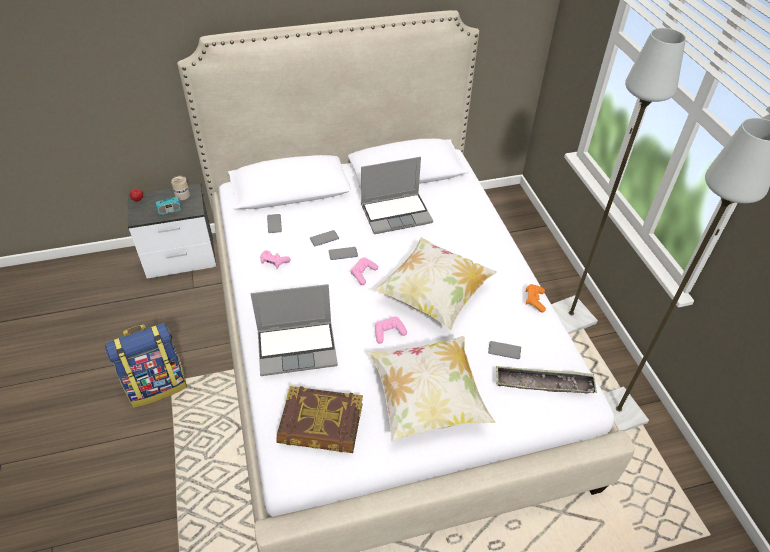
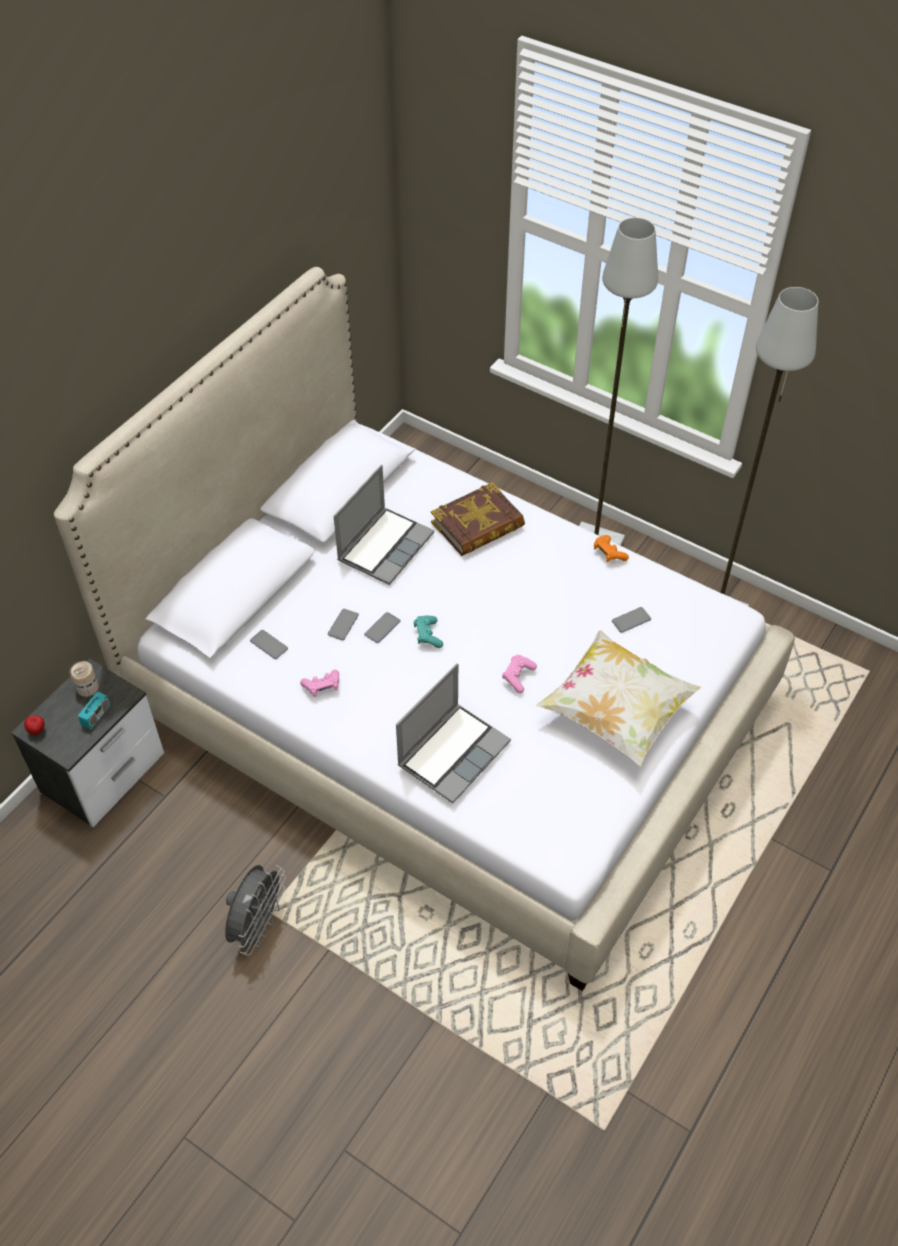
camera: 40 degrees left, 5 degrees up
backpack [105,323,187,408] -> grey fan [225,865,286,956]
book [276,386,363,453] -> book moved to [431,482,525,556]
pink game controller [350,257,378,285] -> turquoise game controller [414,616,443,648]
pillow [373,237,497,330] -> none
tray [496,366,597,393] -> none

